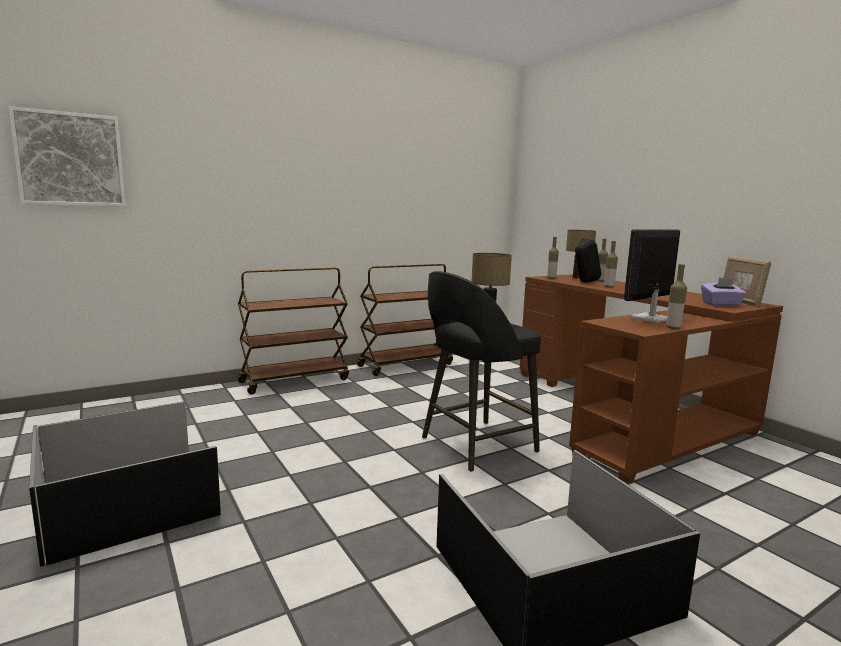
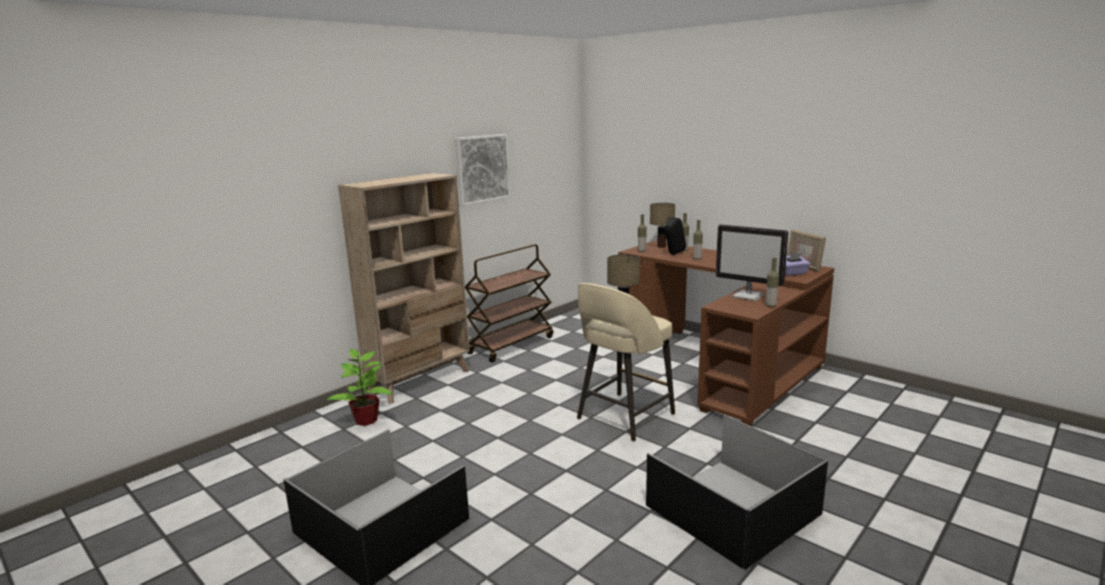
camera: 15 degrees left, 5 degrees up
picture [8,106,126,207] -> picture moved to [455,134,511,206]
brown cart [238,268,349,394] -> beige bookcase [338,173,470,403]
black stool [422,271,541,471] -> beige stool [577,283,675,441]
monitor [624,229,680,323] -> monitor turned 90 degrees counterclockwise [716,224,789,301]
none -> potted plant [327,349,392,426]

